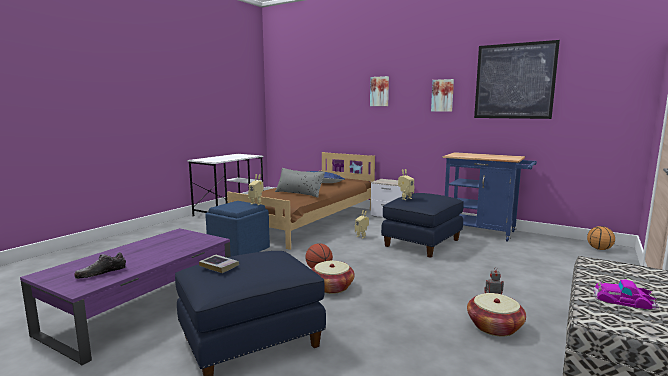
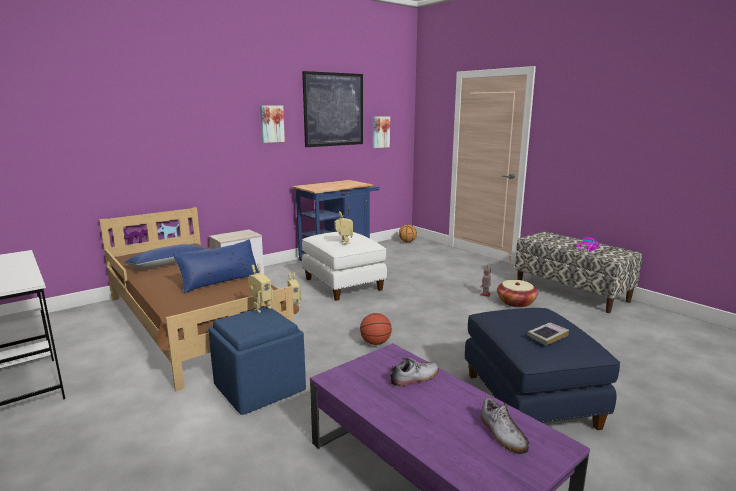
camera: 70 degrees left, 5 degrees up
grey pillow [275,168,325,198] -> blue pillow [173,239,259,294]
basket [311,261,355,294] -> none
picture [370,76,389,106] -> picture moved to [373,116,390,148]
blue ottoman [381,193,464,258] -> white ottoman [302,232,387,301]
none -> shoe [390,358,439,387]

